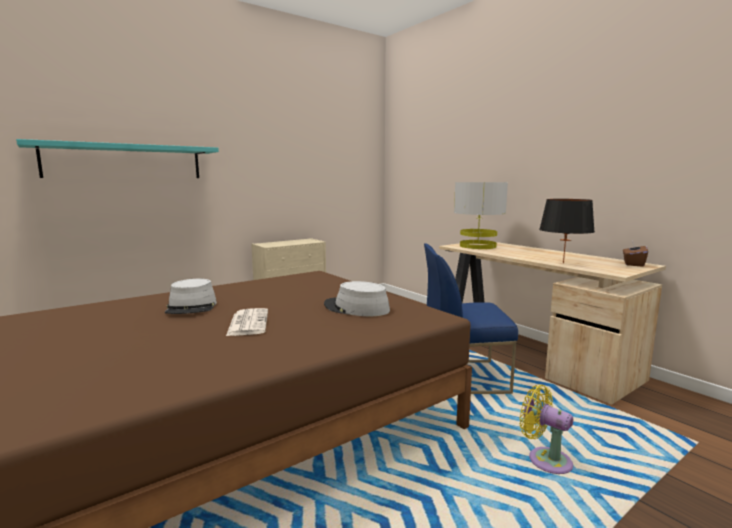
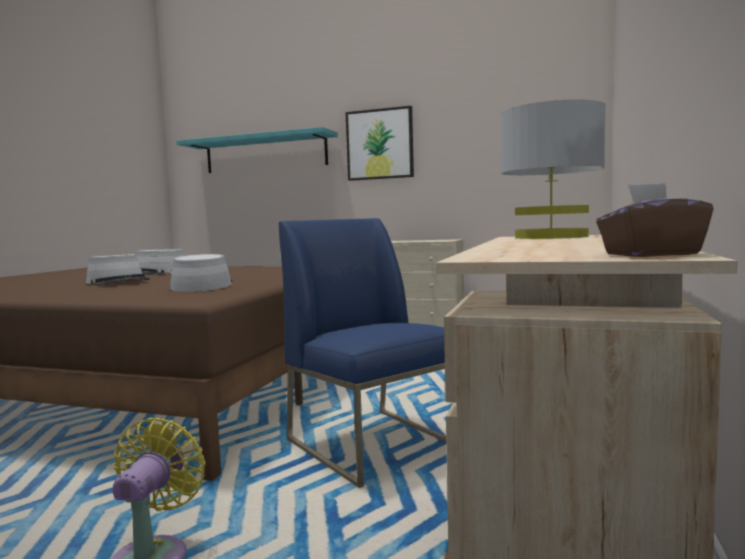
camera: 55 degrees right, 5 degrees down
newspaper [226,308,268,336] -> grey hat [86,254,150,285]
black table lamp [539,199,595,263] -> none
none -> picture [346,106,414,181]

